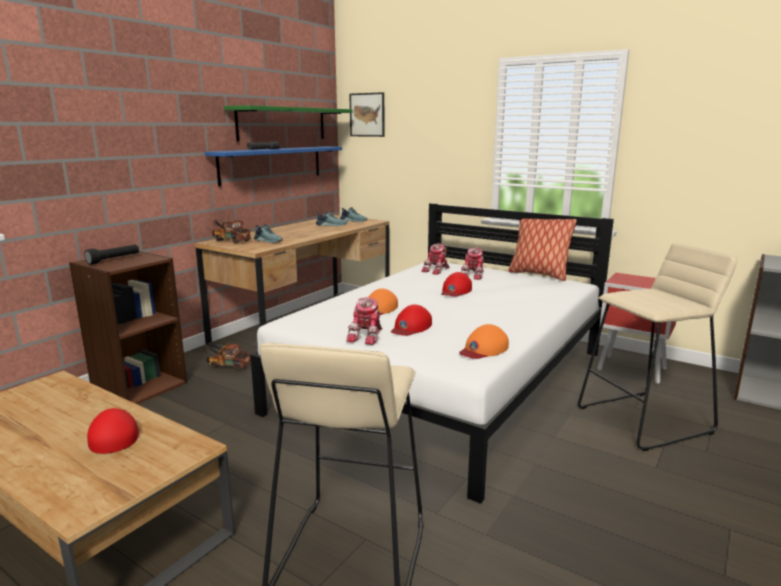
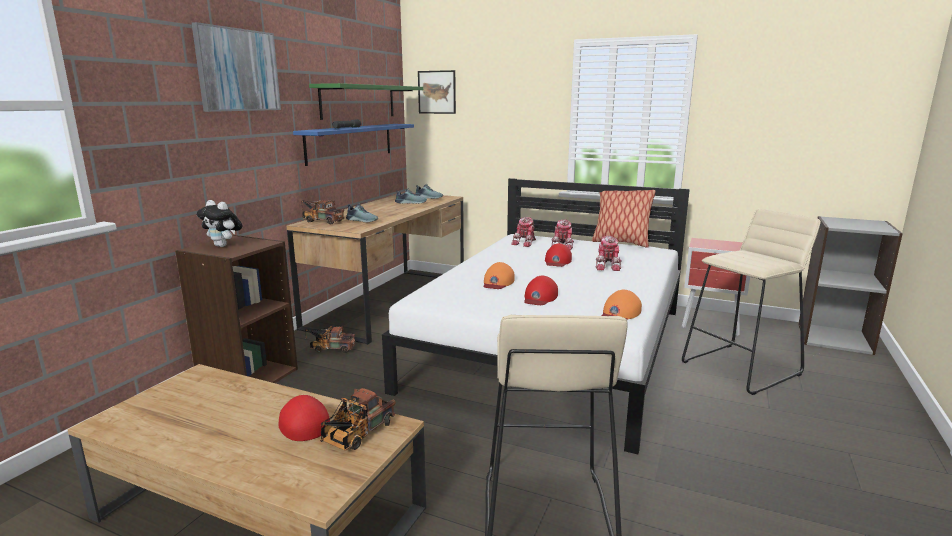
camera: 10 degrees left, 0 degrees up
black flashlight [84,244,139,265] -> plush toy [196,200,243,247]
toy robot [346,297,382,345] -> toy robot moved to [595,236,622,271]
none -> picture [192,22,281,112]
none -> toy truck [320,388,396,450]

